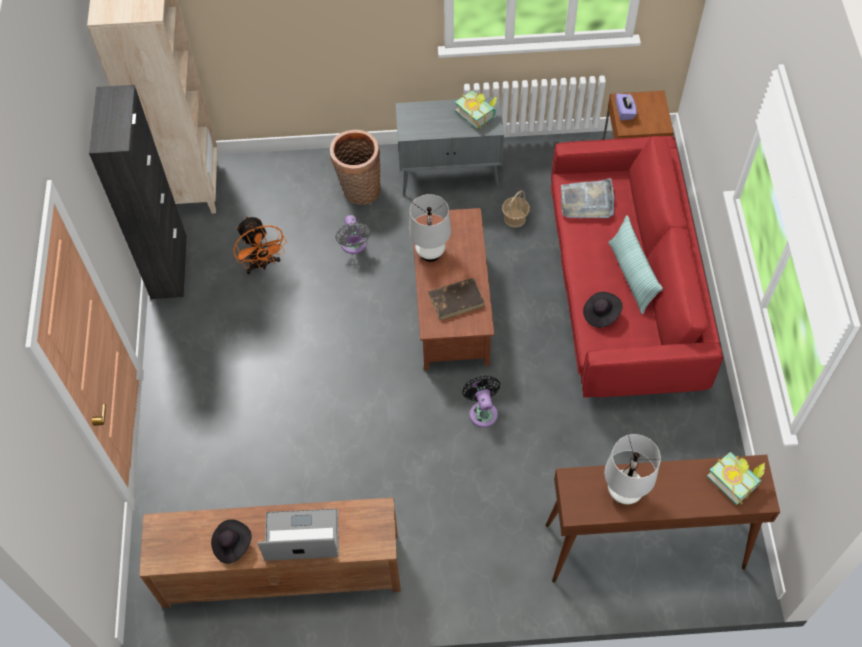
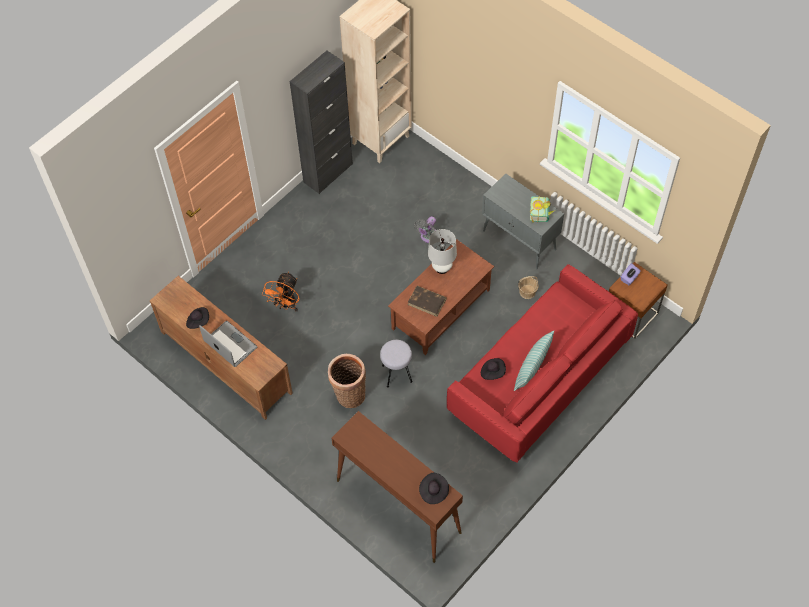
camera: 45 degrees right, 0 degrees up
orange fan [233,216,287,274] -> orange fan moved to [262,272,300,312]
basket [330,130,380,205] -> basket moved to [328,354,366,408]
black fan [462,376,500,427] -> grey stool [380,340,413,388]
grey tray [561,178,614,218] -> none
white table lamp [604,434,661,504] -> none
book [707,452,765,505] -> black hat [419,473,449,504]

